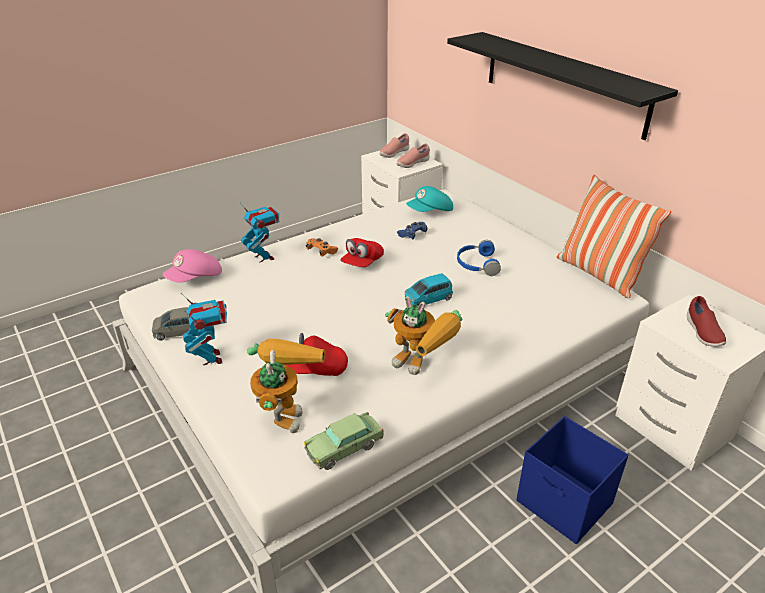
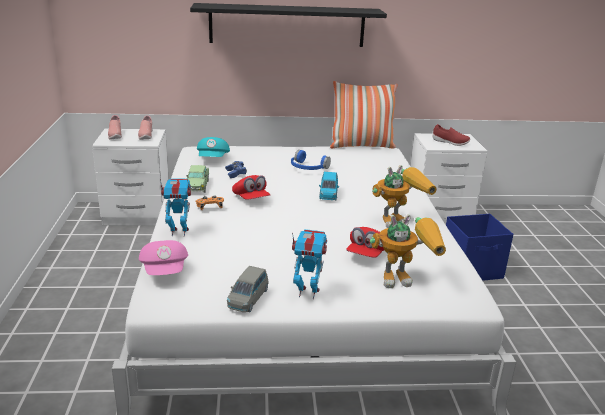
camera: 60 degrees left, 10 degrees down
toy robot [247,339,325,433] -> toy robot turned 135 degrees clockwise [370,214,446,288]
toy car [304,412,384,470] -> toy car moved to [187,165,209,193]

